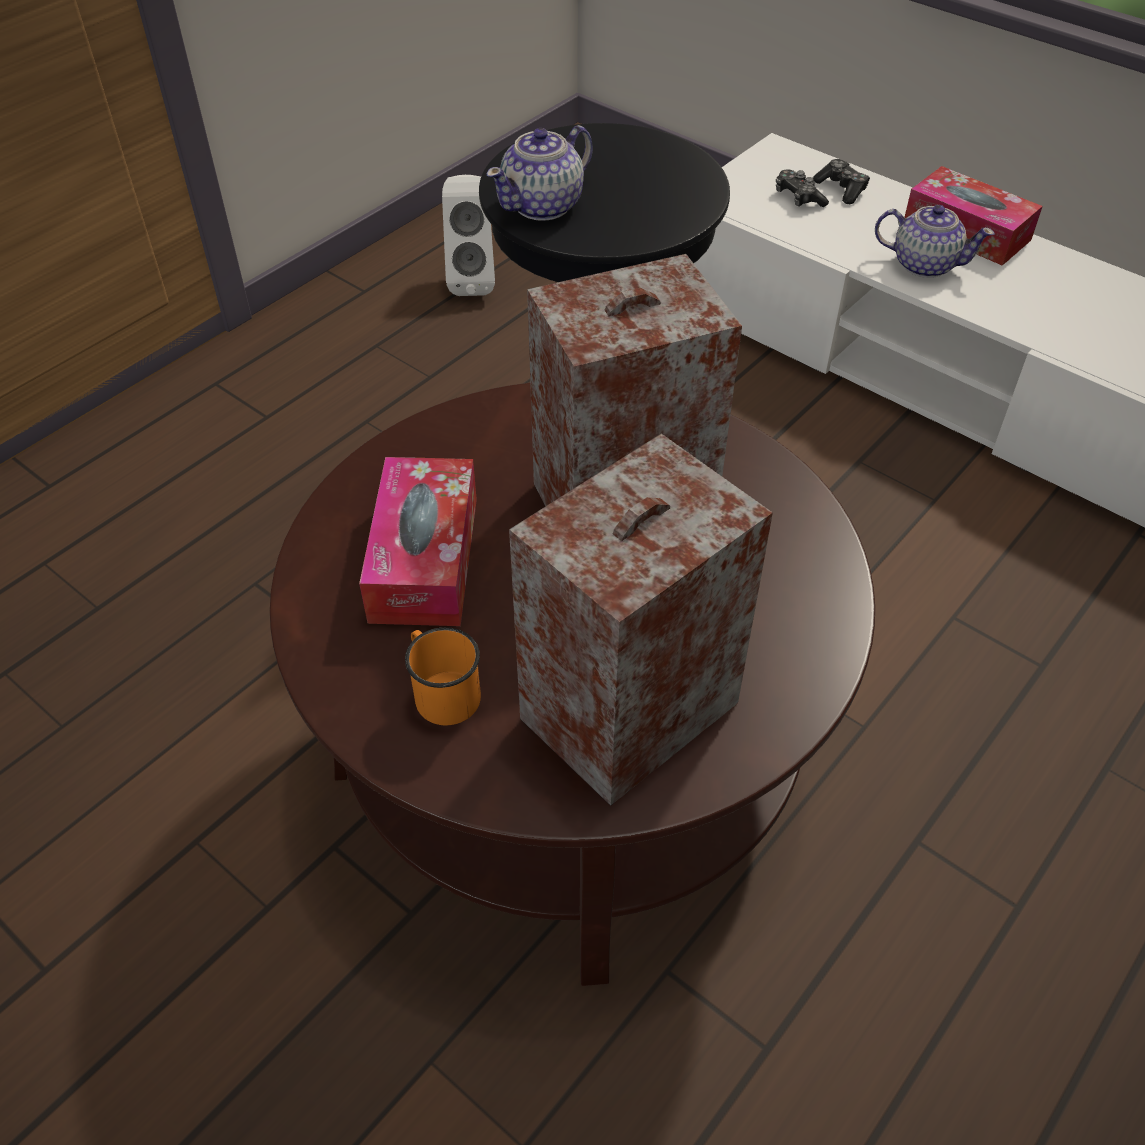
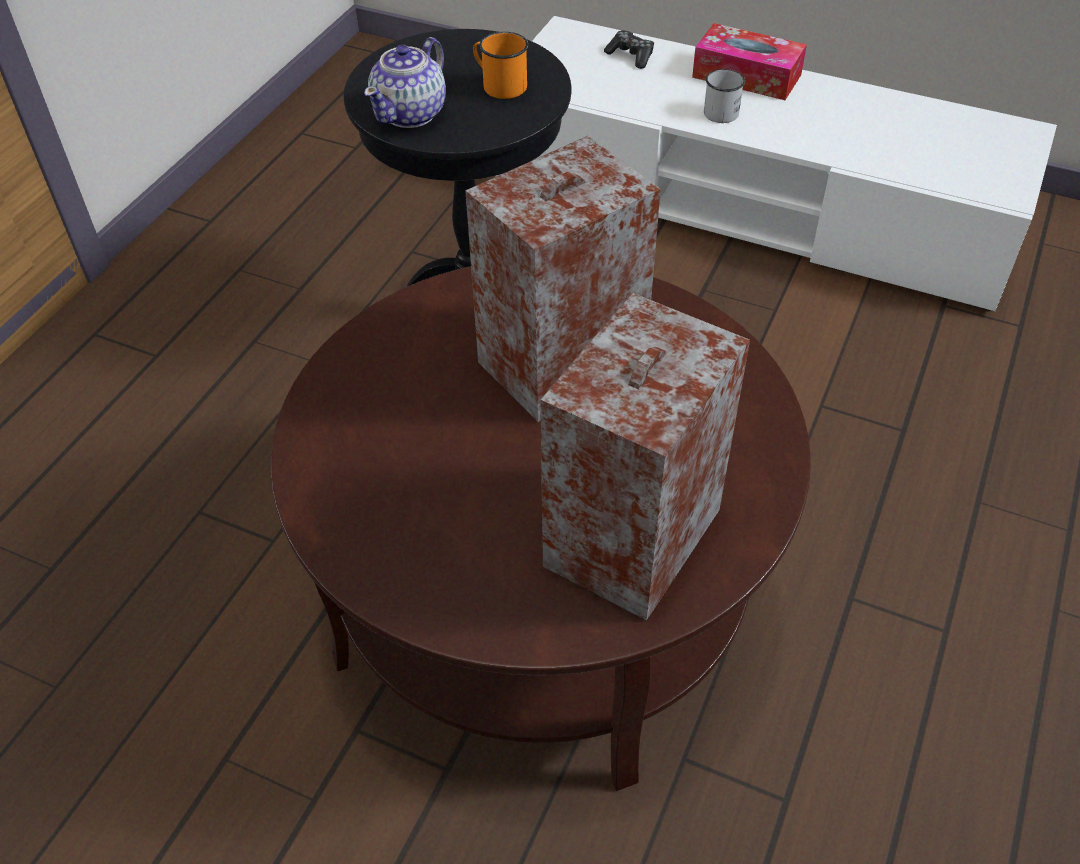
camera: 15 degrees left, 0 degrees up
tissue box [359,457,477,626] -> none
orange mug [405,627,481,725] -> orange mug moved to [473,32,528,99]
white speaker [442,175,495,296] -> none
game controller [776,169,829,207] -> none
teapot [875,205,995,278] -> white mug [704,69,745,123]

